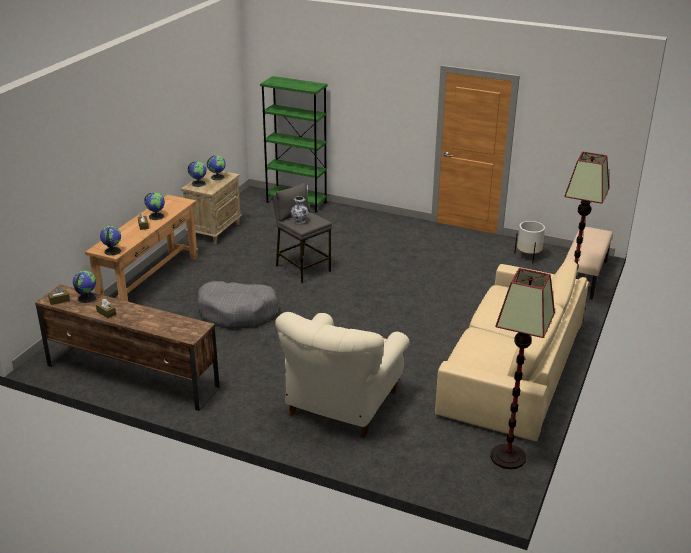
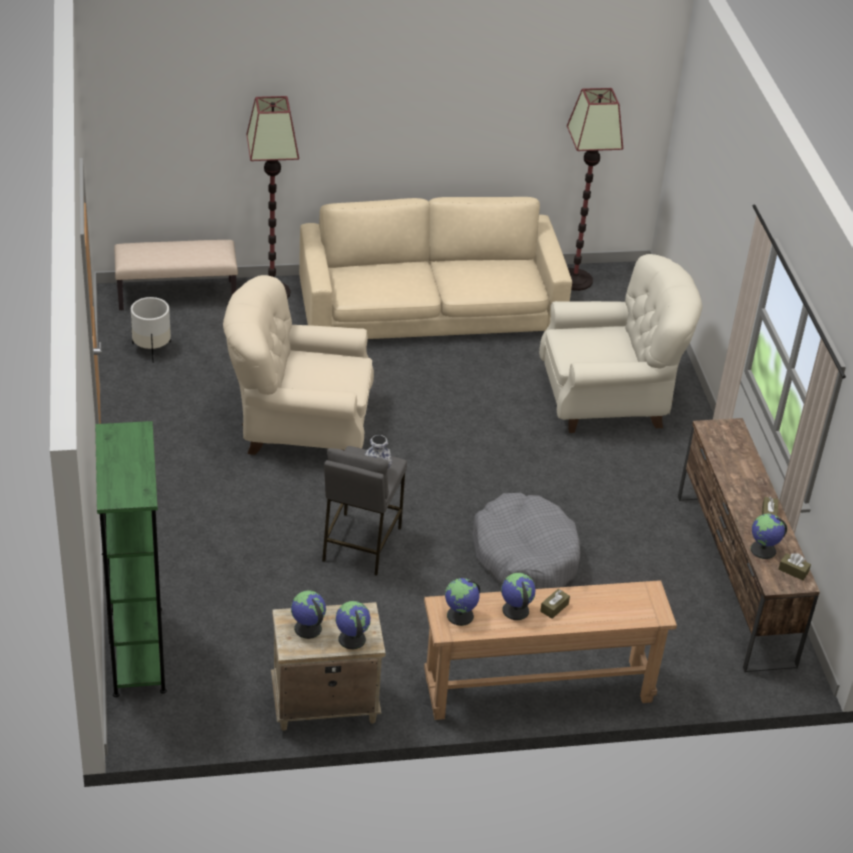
camera: 125 degrees left, 10 degrees up
globe [100,226,121,255] -> globe moved to [445,578,480,626]
none -> beige armchair [223,275,374,455]

